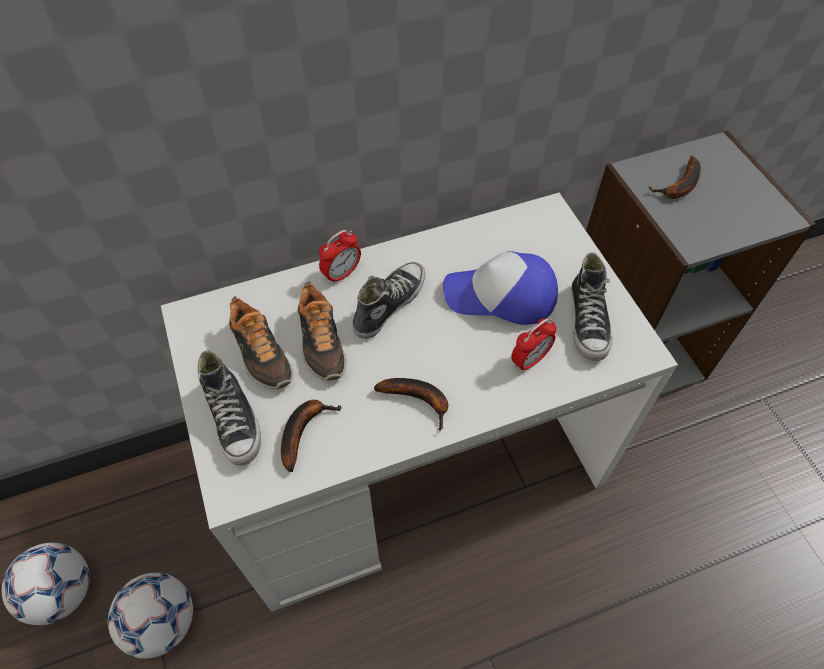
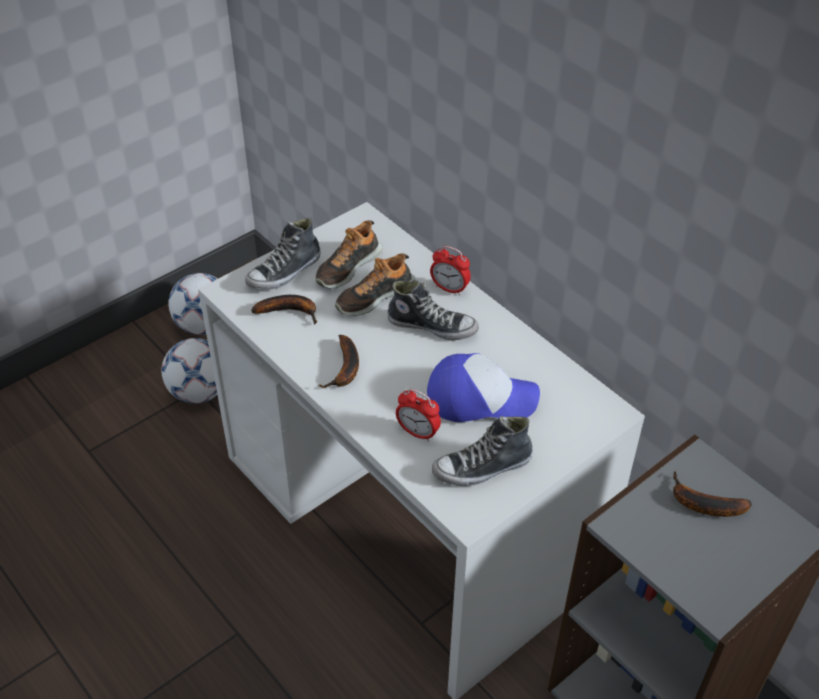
camera: 70 degrees right, 10 degrees down
cap [443,251,558,325] -> cap turned 105 degrees clockwise [427,353,540,422]

